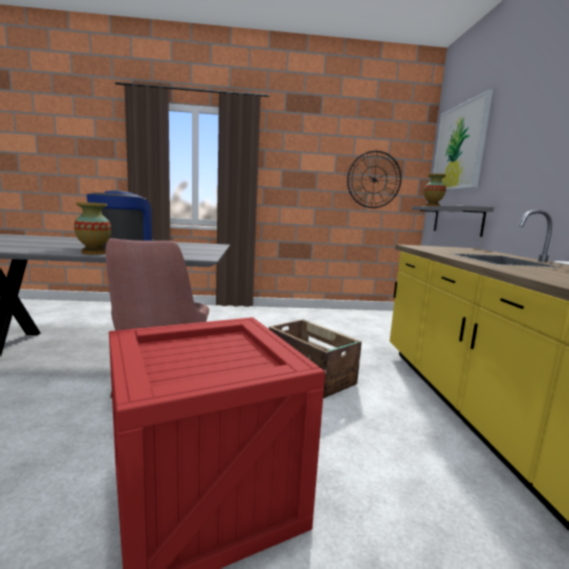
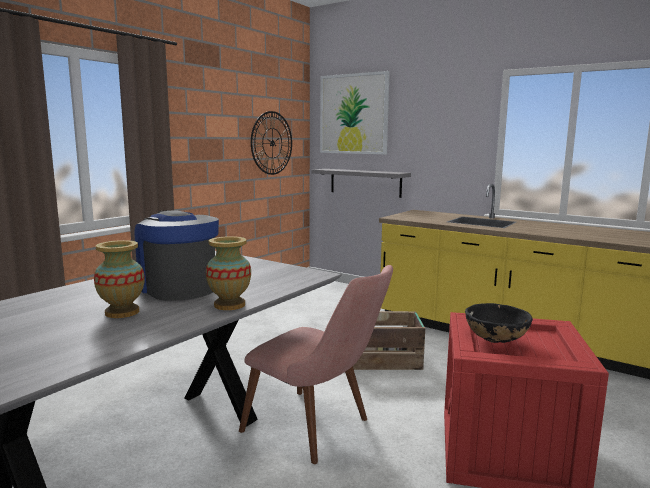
camera: 50 degrees left, 0 degrees up
vase [424,174,446,206] -> vase moved to [94,240,145,318]
none -> black bowl [465,303,533,343]

